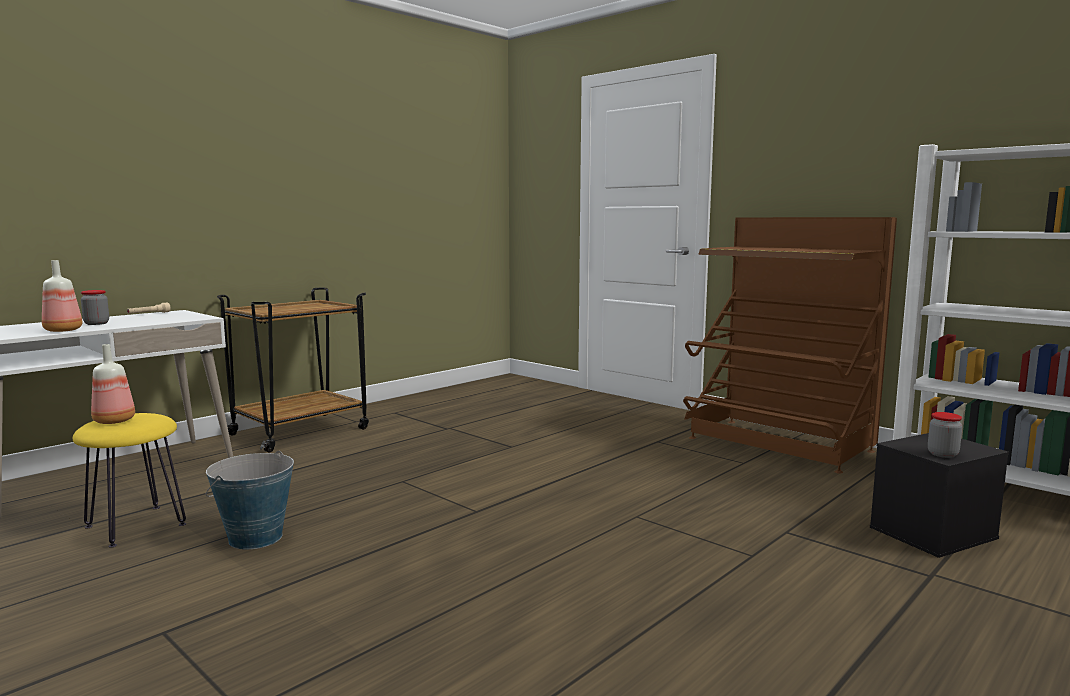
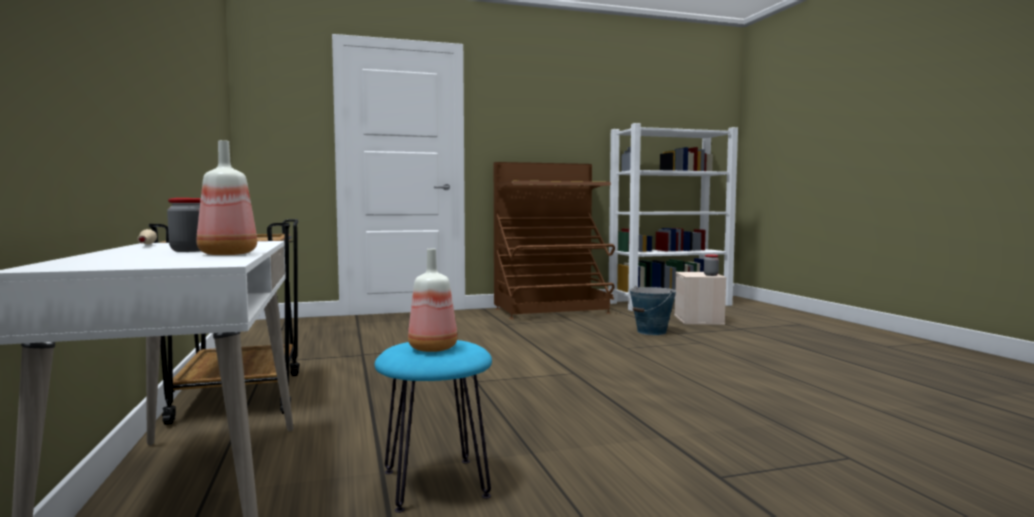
camera: 60 degrees left, 5 degrees down
yellow stool [73,413,186,548] -> turquoise stool [375,340,492,513]
bucket [206,451,294,549] -> bucket moved to [629,286,676,335]
black storage box [870,433,1009,558] -> beige storage box [674,272,726,325]

